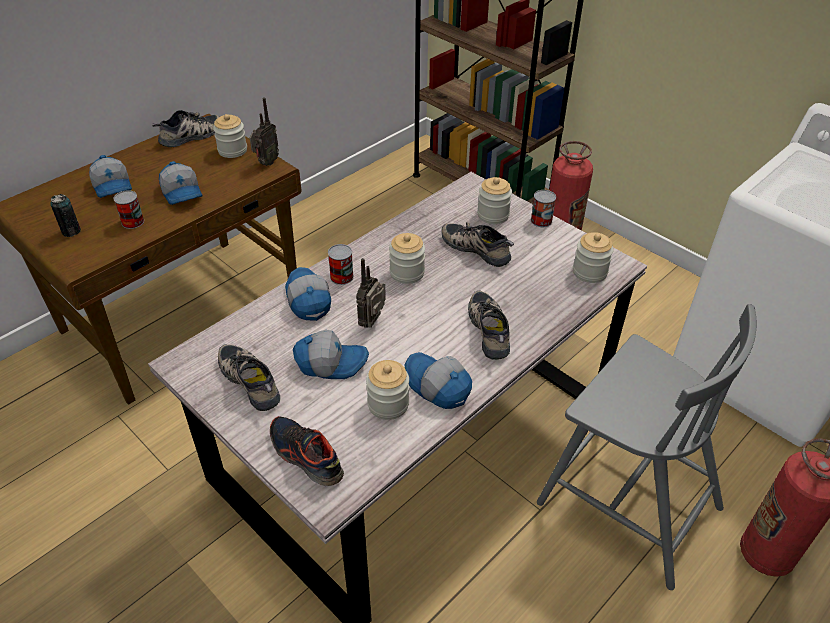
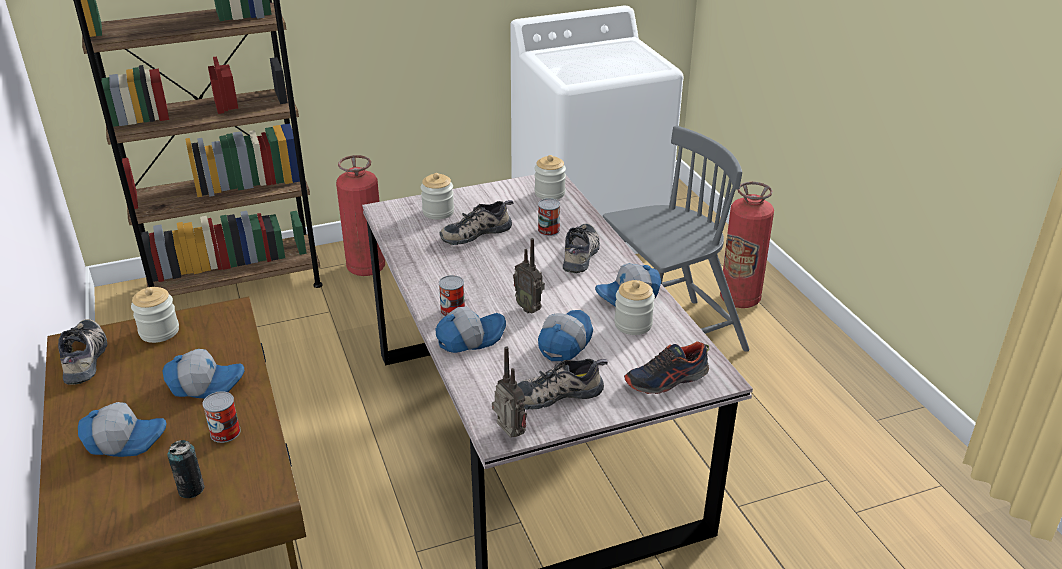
camera: 65 degrees left, 10 degrees down
radio [250,97,279,166] -> radio moved to [492,346,527,438]
cap [285,267,331,321] -> cap turned 150 degrees clockwise [435,307,506,353]
jar [389,233,425,284] -> none
shoe [468,290,510,360] -> shoe turned 90 degrees clockwise [563,223,600,273]
can [531,190,556,227] -> can moved to [538,198,560,236]

